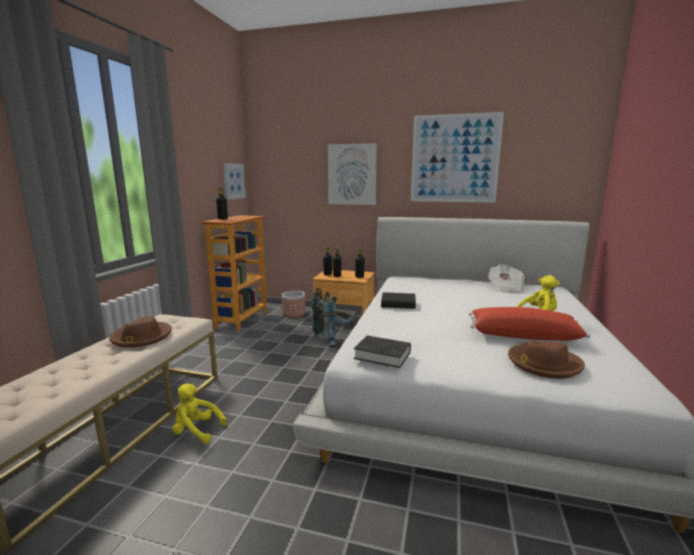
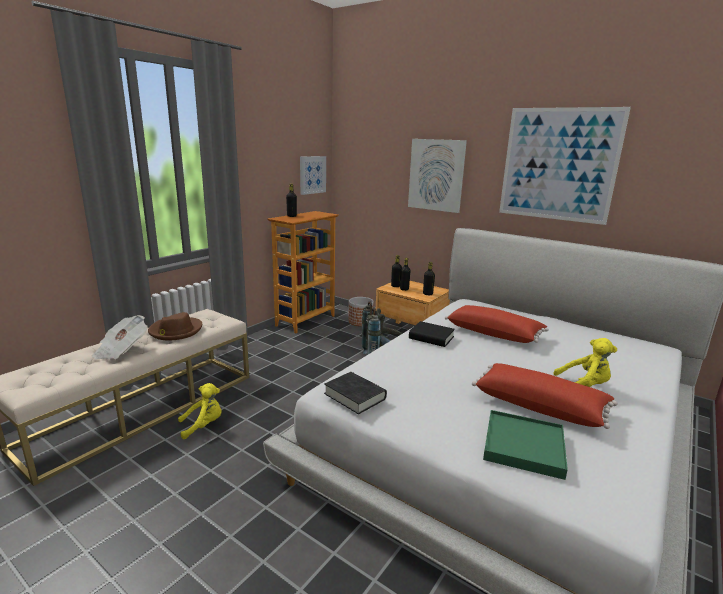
camera: 20 degrees right, 5 degrees up
yellow plush toy [172,384,227,444] -> yellow plush toy turned 120 degrees clockwise [178,383,222,439]
newspaper [488,264,524,293] -> newspaper moved to [92,315,148,359]
brown hat [508,340,585,379] -> green tray [483,410,568,480]
none -> red pillow [445,305,549,343]

